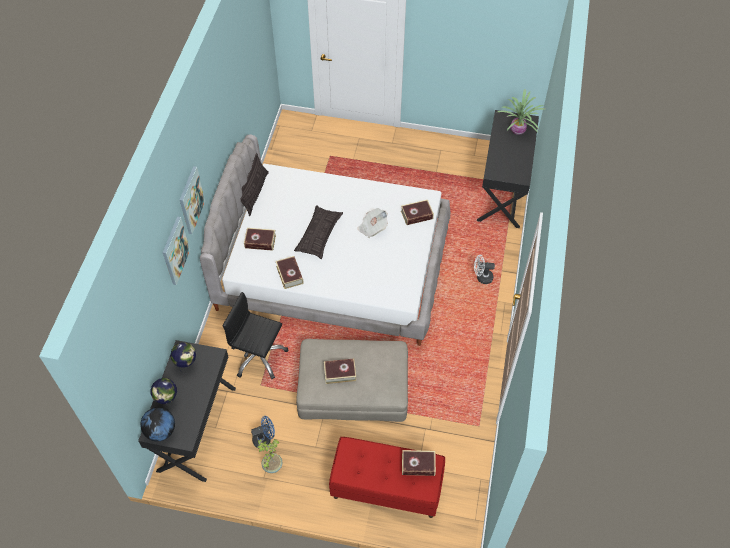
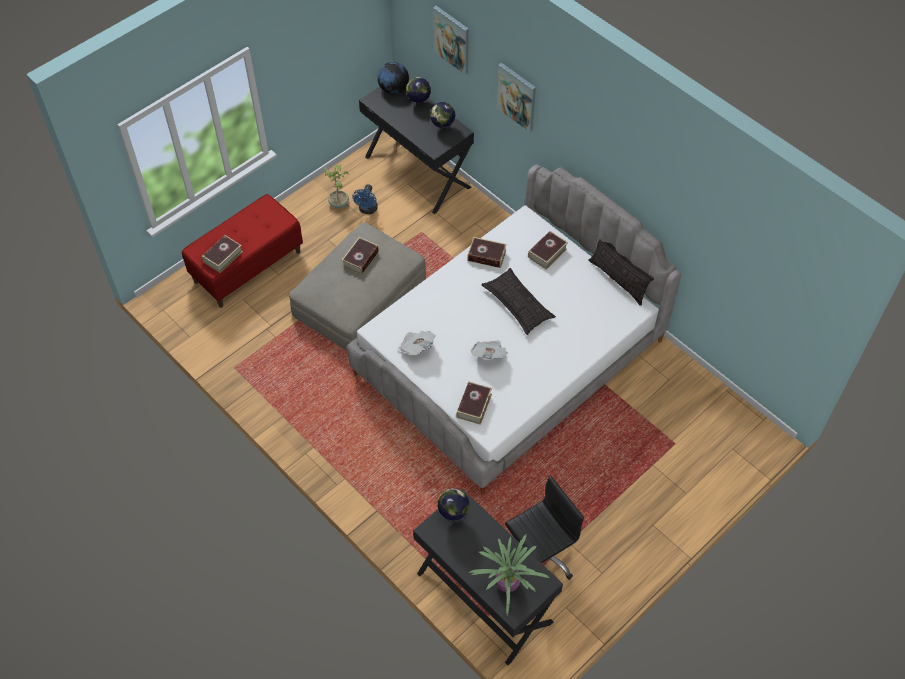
camera: 125 degrees right, 0 degrees up
picture [180,166,205,234] -> picture moved to [433,6,469,75]
black office chair [222,292,289,379] -> black office chair moved to [505,476,584,580]
white fan [474,255,495,284] -> none
none -> newspaper [398,331,436,355]
none -> globe [438,488,469,523]

